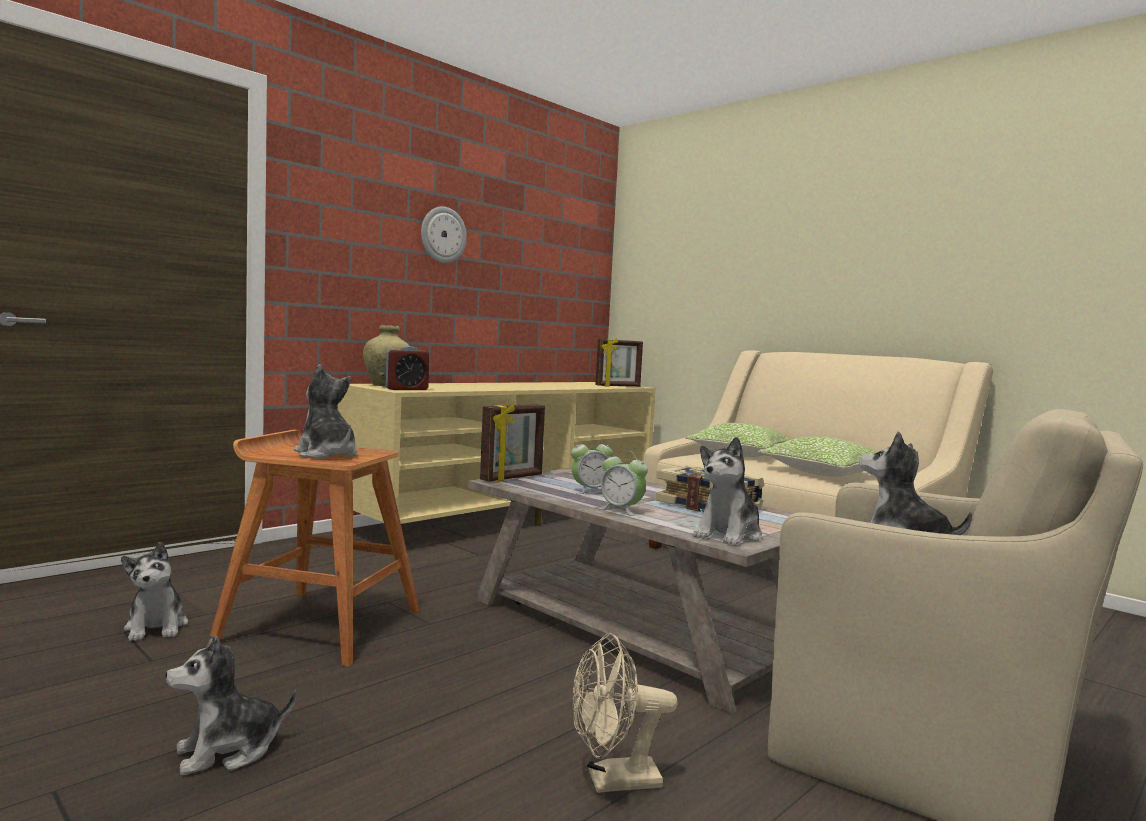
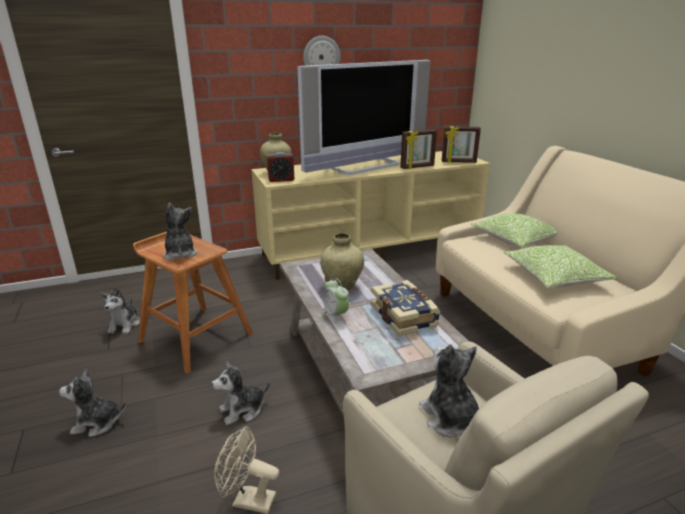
camera: 25 degrees right, 20 degrees up
picture frame [480,404,545,482] -> picture frame moved to [400,129,437,169]
alarm clock [571,437,613,494] -> beige vase [320,233,364,290]
plush toy [693,437,762,546] -> plush toy moved to [211,361,270,425]
none -> television [297,60,431,175]

